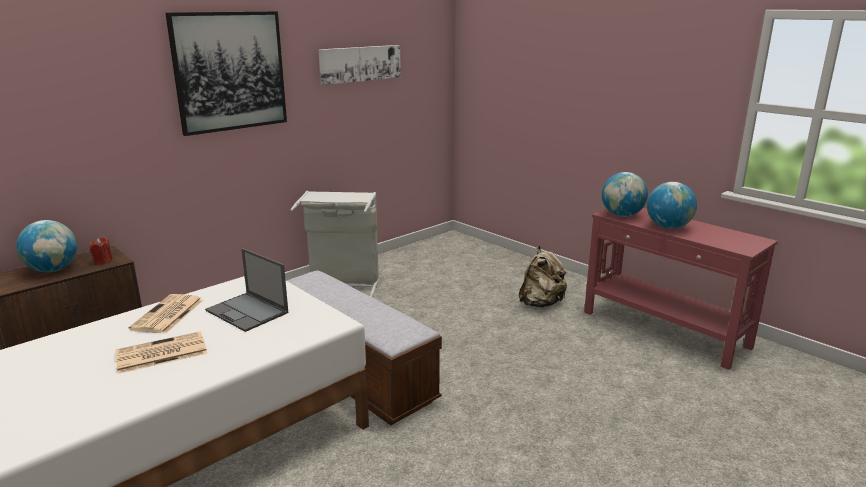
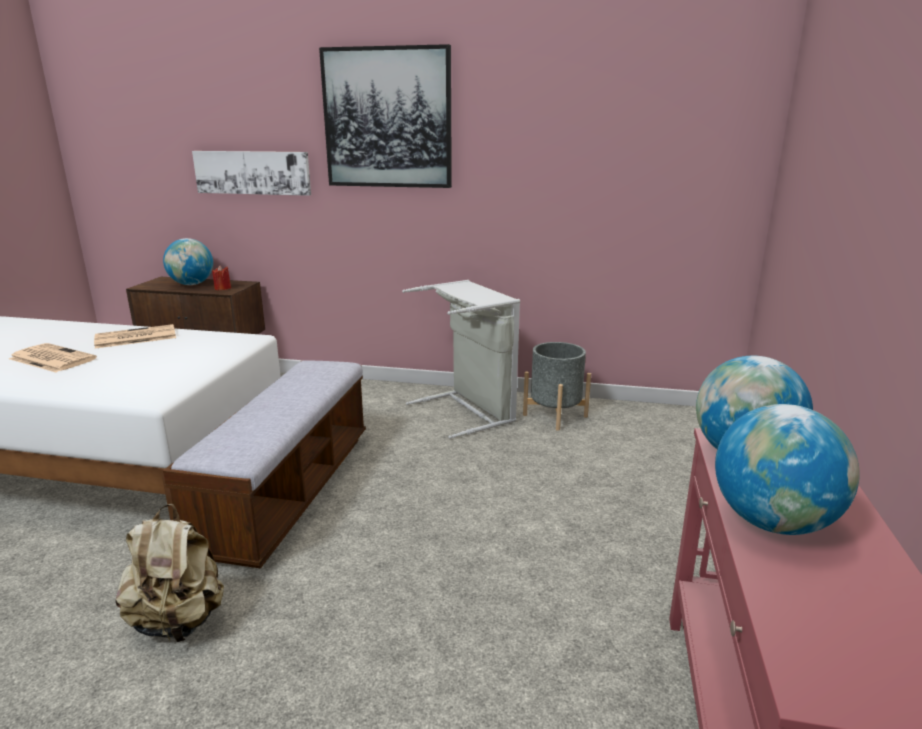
camera: 55 degrees right, 0 degrees up
laptop [205,248,288,332] -> none
picture [319,45,401,85] -> picture moved to [192,151,311,196]
beige backpack [519,246,567,307] -> beige backpack moved to [116,504,224,644]
none -> grey planter [523,342,591,431]

